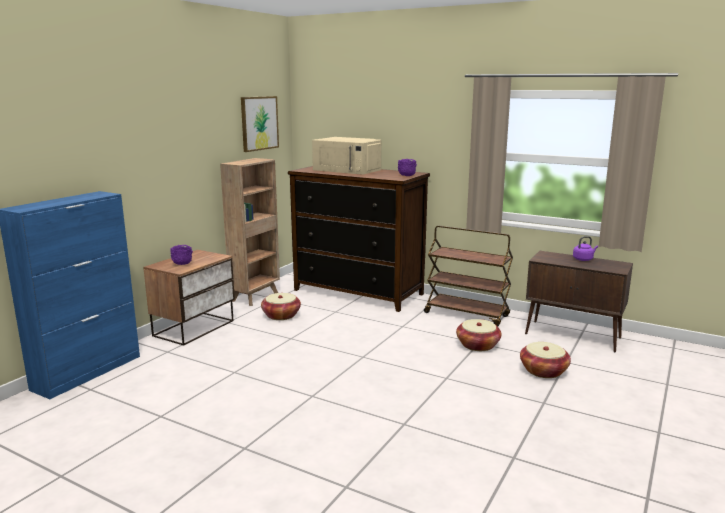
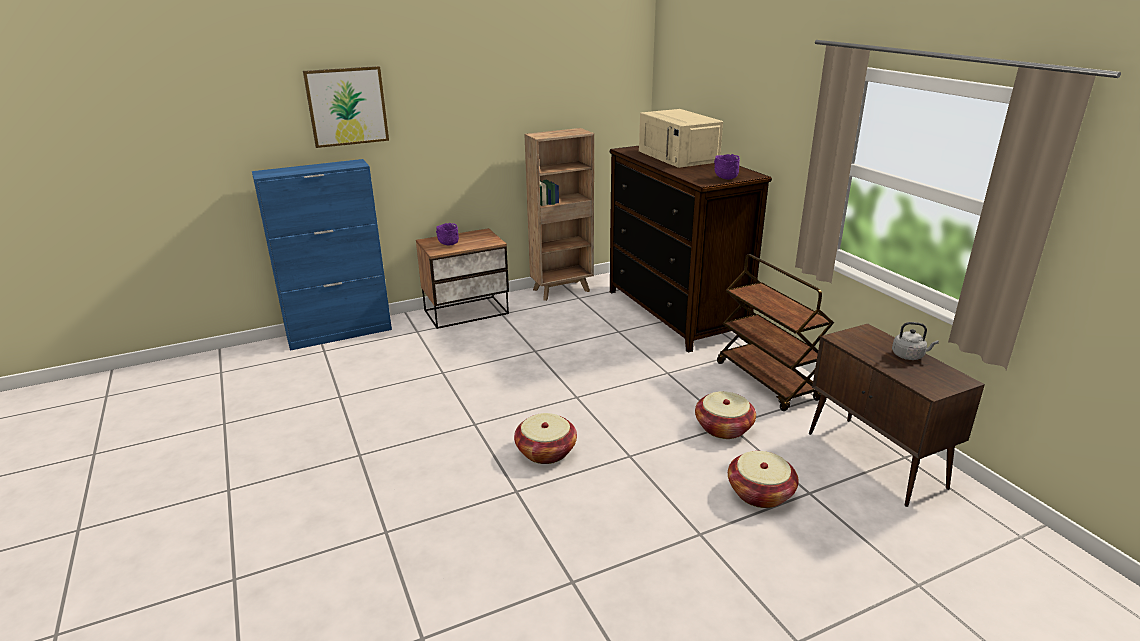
camera: 35 degrees right, 10 degrees up
picture [241,96,279,152] -> picture moved to [303,66,389,148]
basket [261,293,301,320] -> basket moved to [514,413,577,464]
purple kettle [573,236,598,261] -> grey kettle [892,322,939,360]

